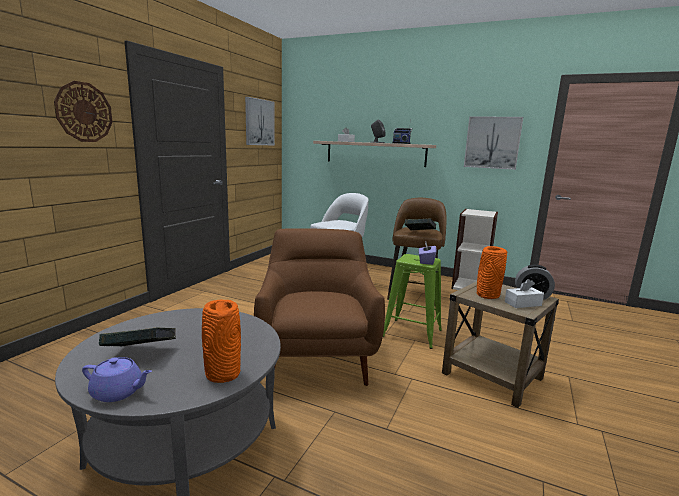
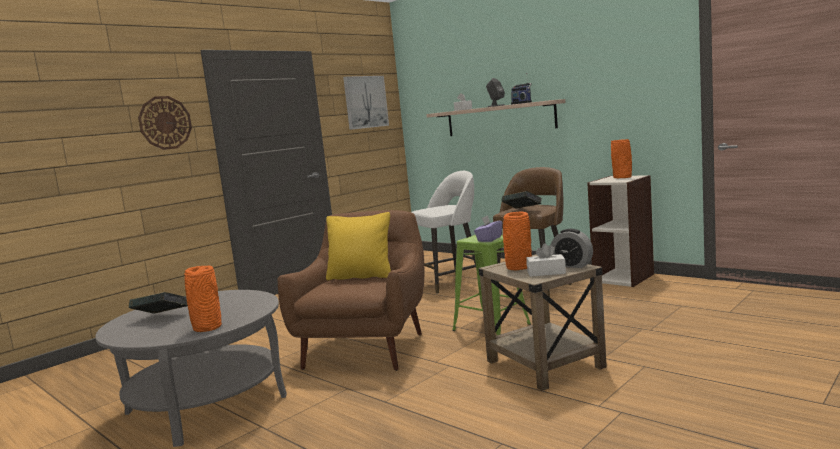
camera: 20 degrees right, 5 degrees down
purple teapot [82,357,152,402] -> none
picture [464,116,523,170] -> none
none -> yellow pillow [326,212,391,280]
none -> orange vase [611,139,632,178]

